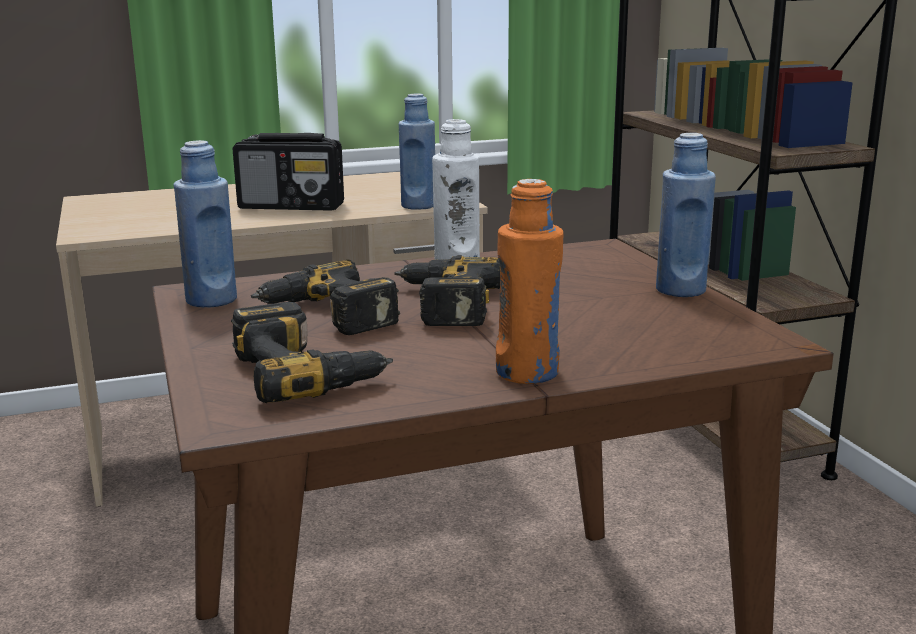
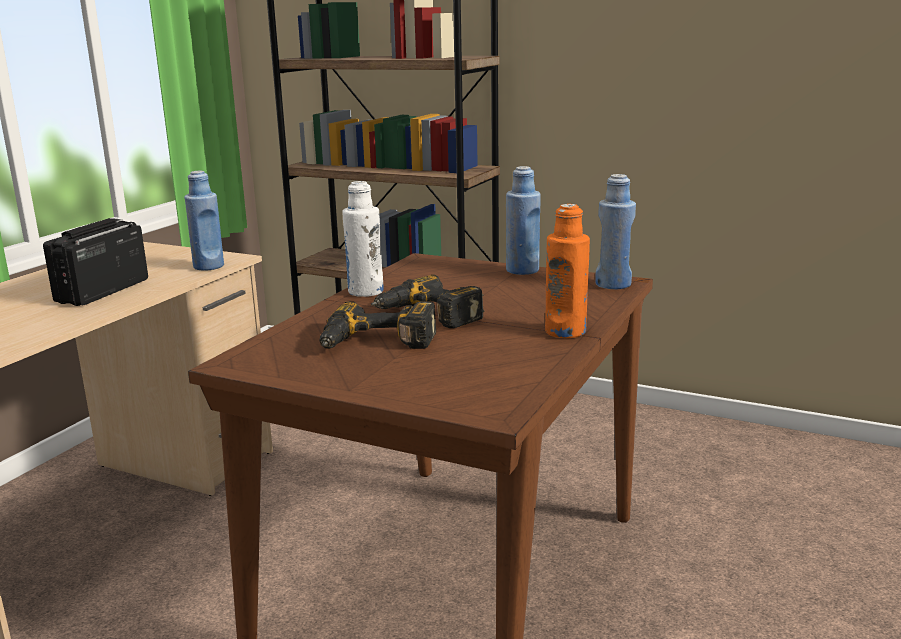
camera: 45 degrees left, 0 degrees up
blue bottle [173,140,237,307] -> blue bottle moved to [595,174,636,289]
power drill [231,302,393,403] -> none
radio [233,133,344,211] -> radio turned 150 degrees clockwise [43,218,148,306]

